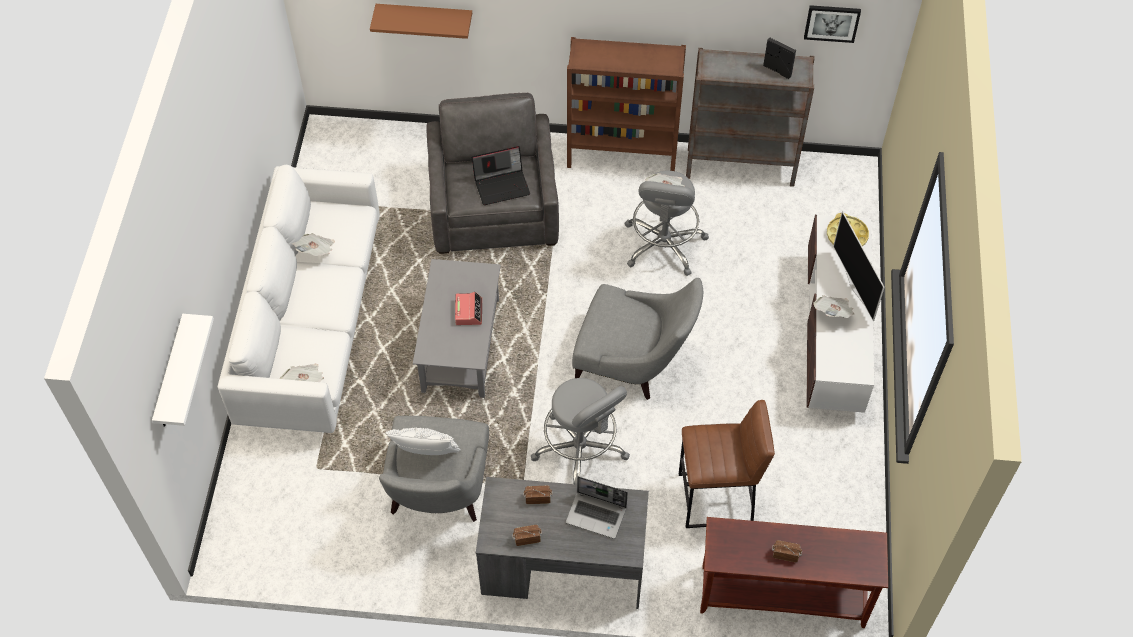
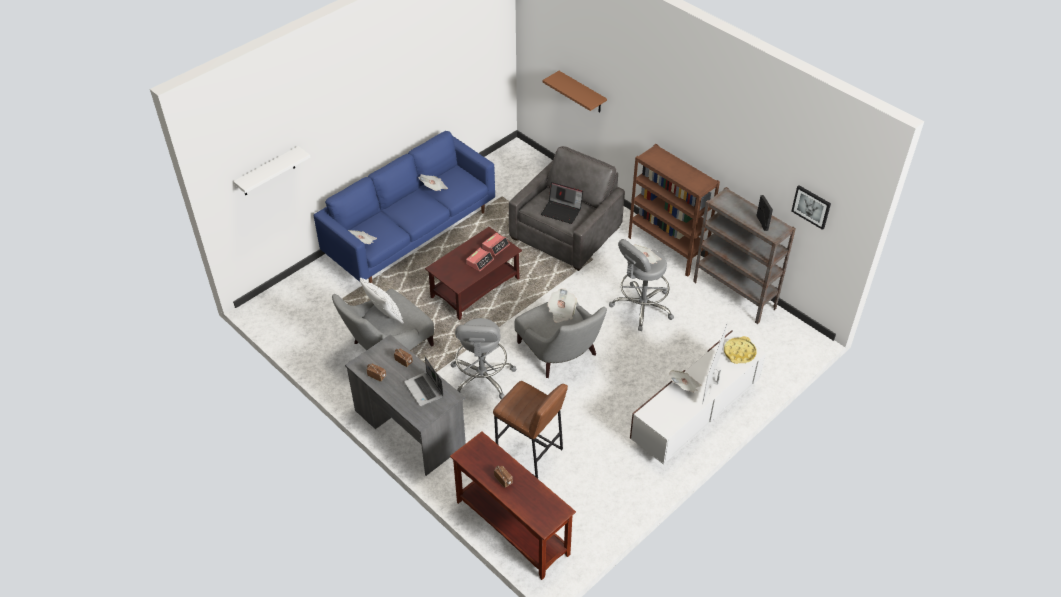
camera: 40 degrees right, 10 degrees down
white sofa [218,165,380,433] -> blue sofa [314,131,495,283]
grey coffee table [413,259,501,398] -> brown coffee table [425,227,522,320]
none -> alarm clock [482,233,510,256]
none -> newspaper [547,288,577,323]

